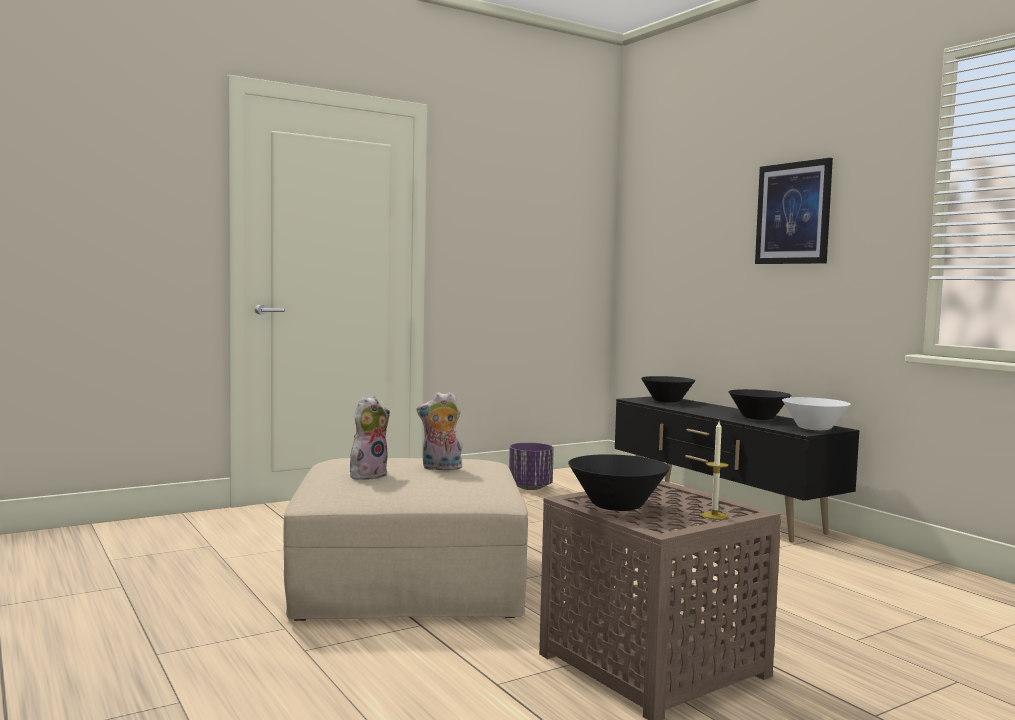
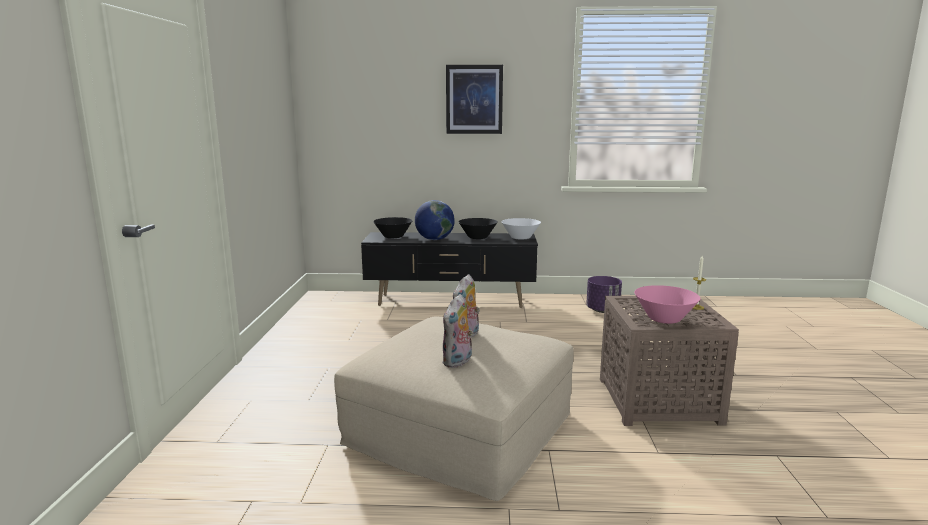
camera: 55 degrees left, 10 degrees up
plush toy [350,396,390,480] -> plush toy turned 135 degrees counterclockwise [442,294,473,368]
purple planter [509,443,554,490] -> purple planter moved to [586,276,622,313]
black bowl [568,454,670,511] -> pink bowl [634,285,701,324]
none -> globe [415,200,455,240]

